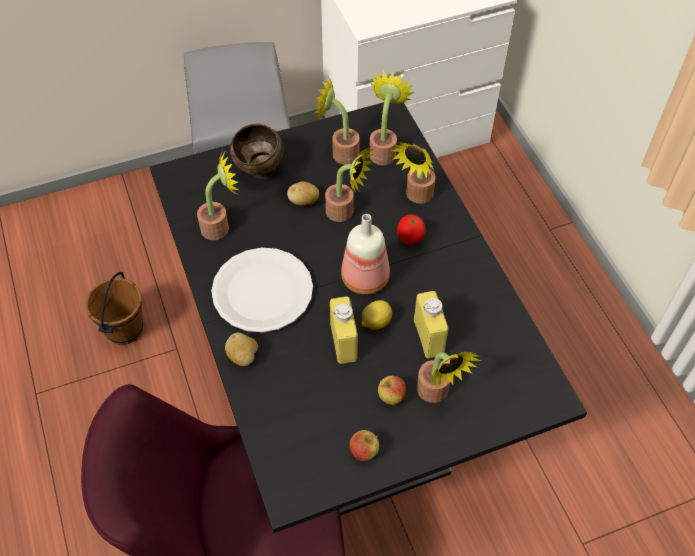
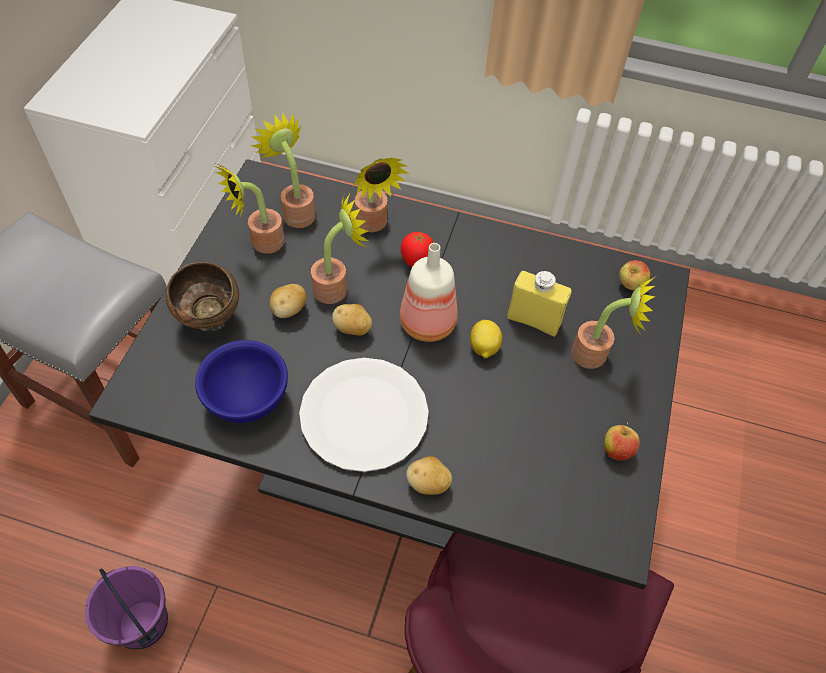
camera: 55 degrees left, 0 degrees up
brown bucket [85,272,143,345] -> purple bucket [85,566,168,650]
potted plant [197,151,239,240] -> blue bowl [195,340,288,423]
yellow bottle [330,296,358,364] -> none
apple [378,376,406,406] -> apple moved to [619,260,650,290]
none -> potato [332,304,372,336]

